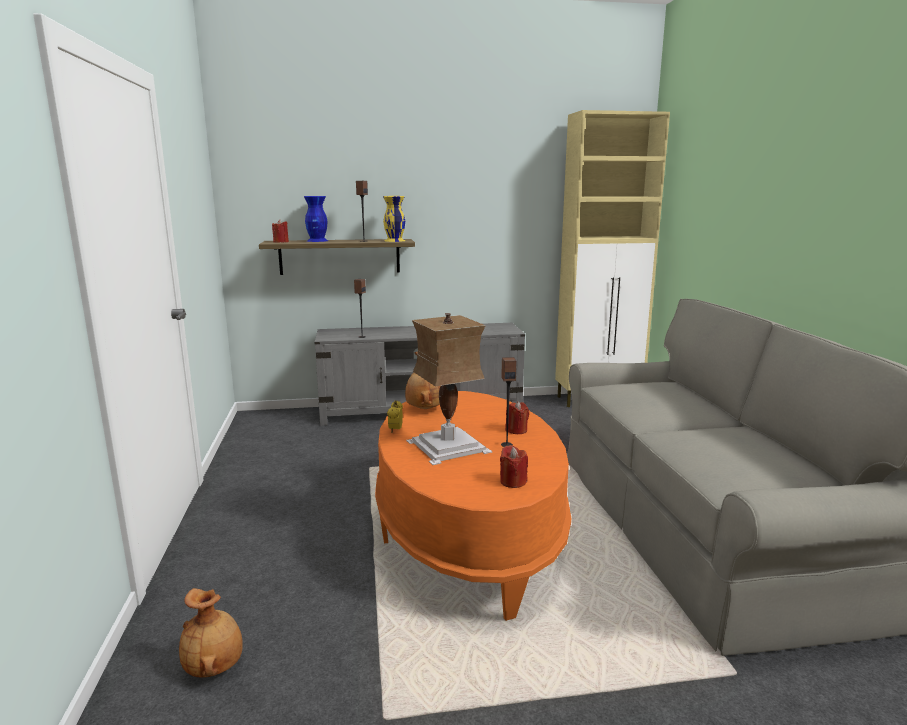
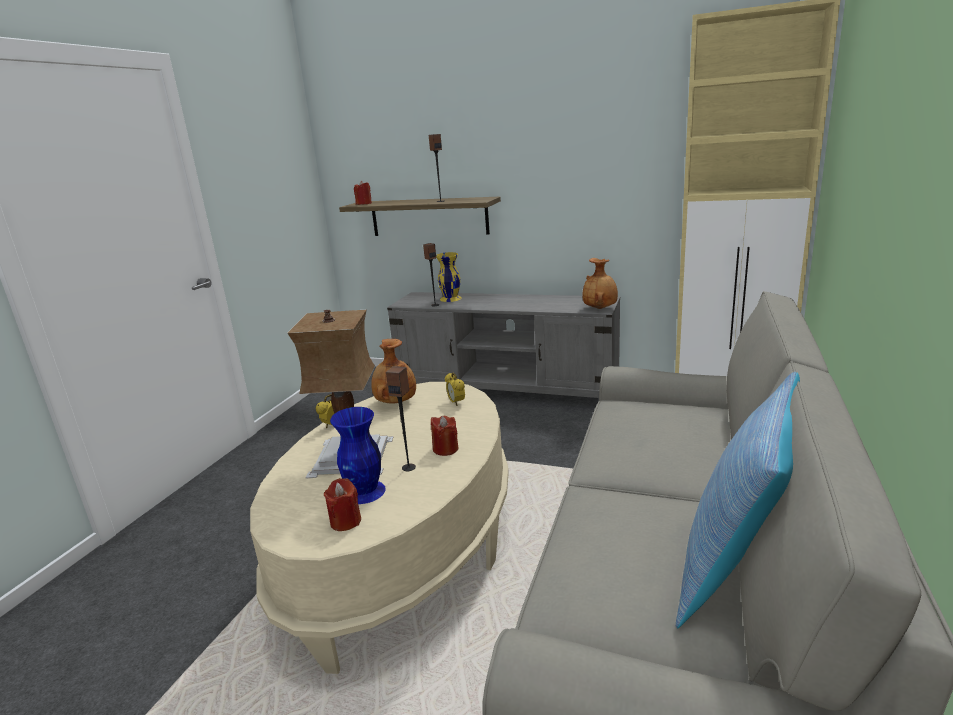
camera: 30 degrees right, 5 degrees up
brown vase [179,588,243,677] -> brown vase moved to [582,258,618,309]
blue vase [304,196,328,242] -> blue vase moved to [330,407,386,504]
orange coffee table [375,391,571,621] -> beige coffee table [250,382,509,674]
yellow vase [383,196,405,242] -> yellow vase moved to [436,252,462,302]
none -> alarm clock [445,372,465,406]
none -> pillow [676,372,800,628]

